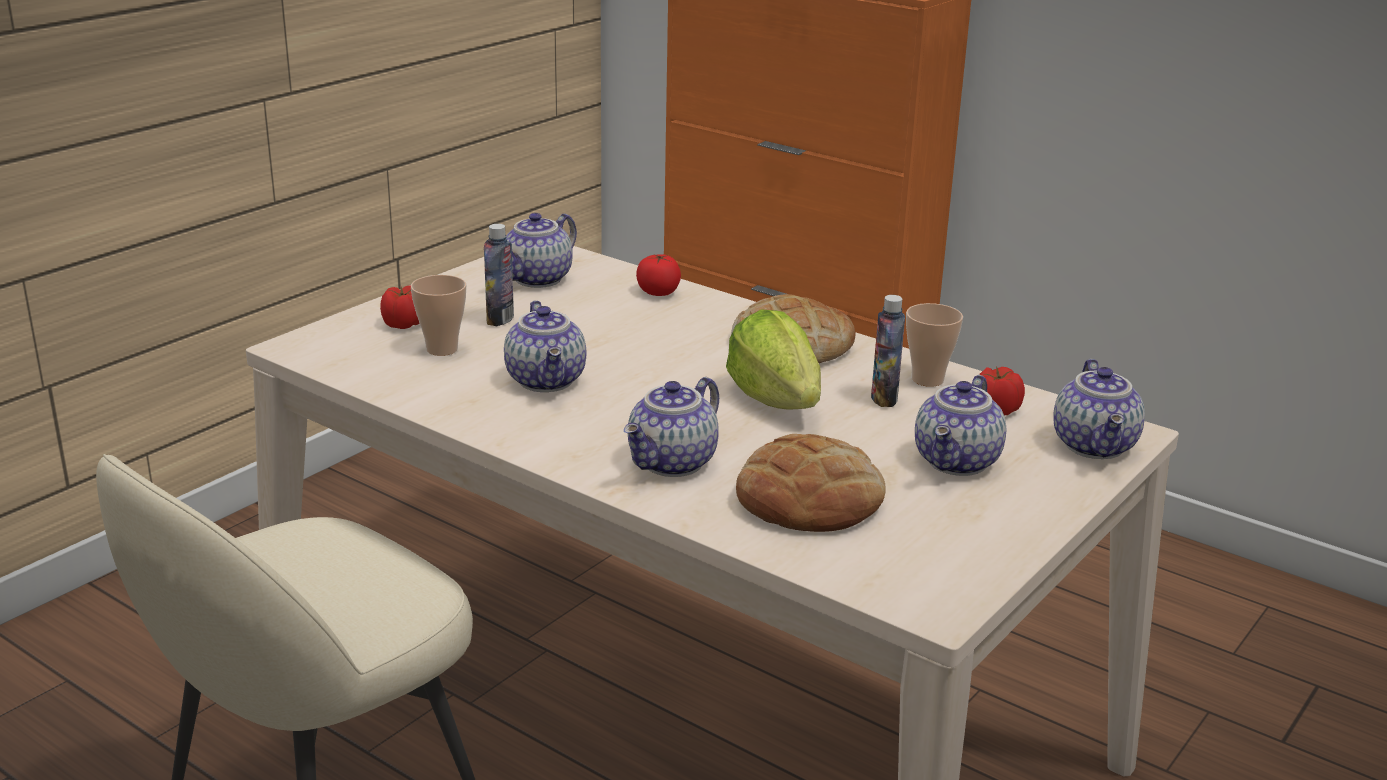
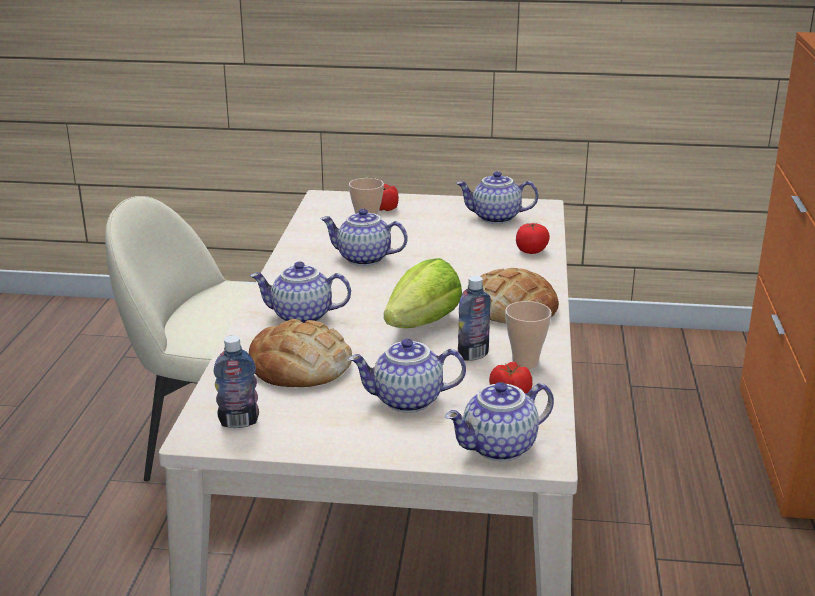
camera: 60 degrees right, 0 degrees up
bottle [484,224,514,326] -> bottle moved to [214,335,259,428]
teapot [504,301,586,392] -> teapot turned 60 degrees clockwise [320,208,408,266]

